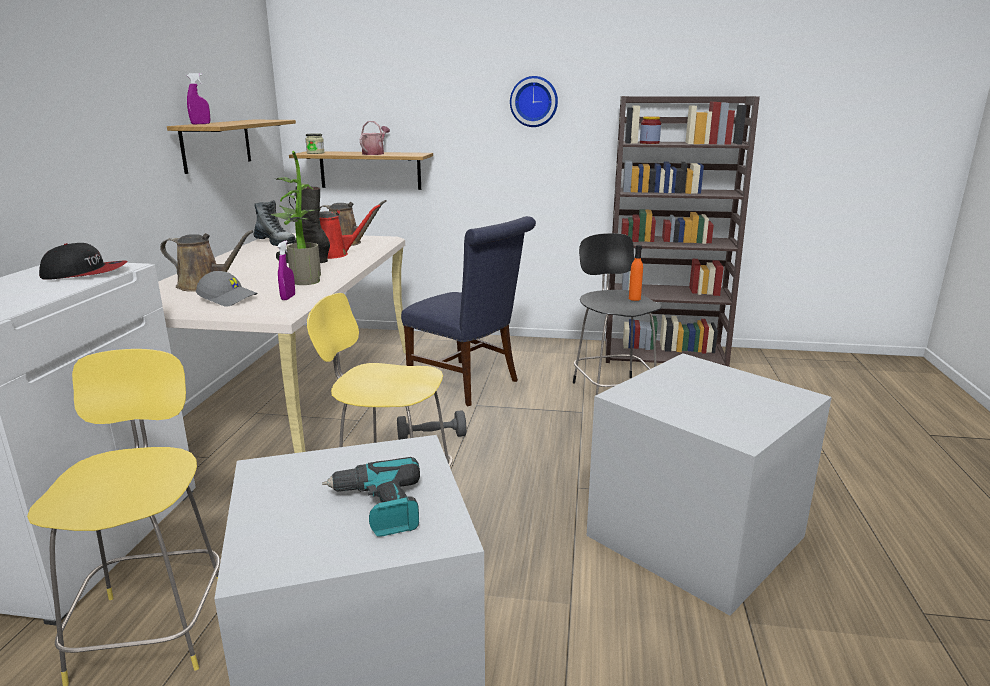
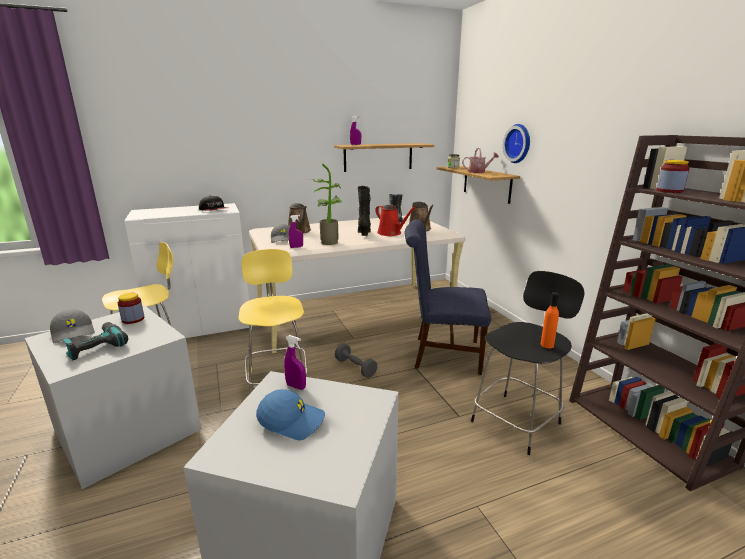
camera: 60 degrees right, 0 degrees up
blue chair [401,216,536,406] -> blue chair turned 90 degrees clockwise [405,219,491,375]
wall clock [510,76,558,127] -> wall clock moved to [503,124,530,163]
none -> grey cap [50,309,95,343]
none -> jar [118,293,144,324]
none -> blue cap [256,389,325,440]
none -> purple spray bottle [284,335,306,390]

